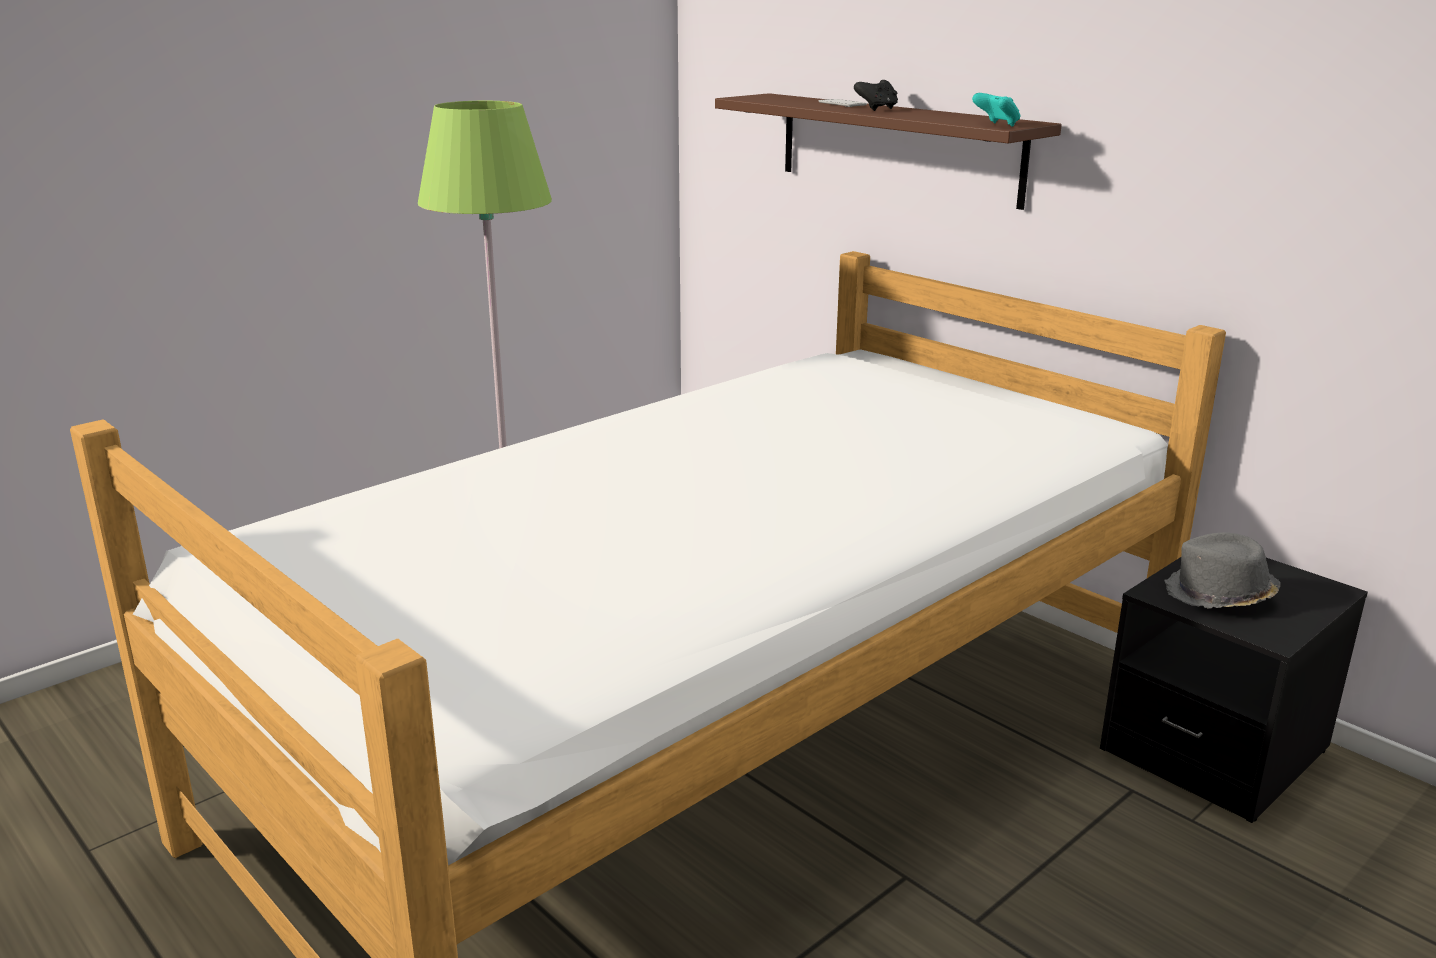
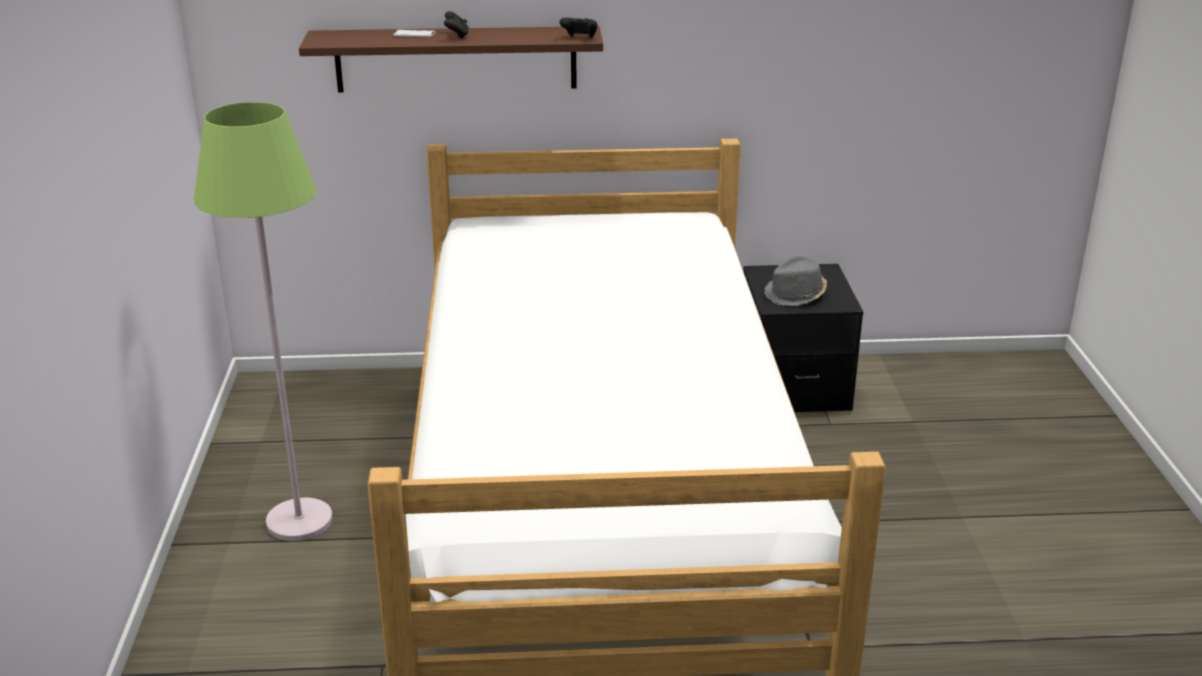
camera: 50 degrees left, 5 degrees up
turquoise game controller [972,93,1021,127] -> black game controller [560,18,597,38]

